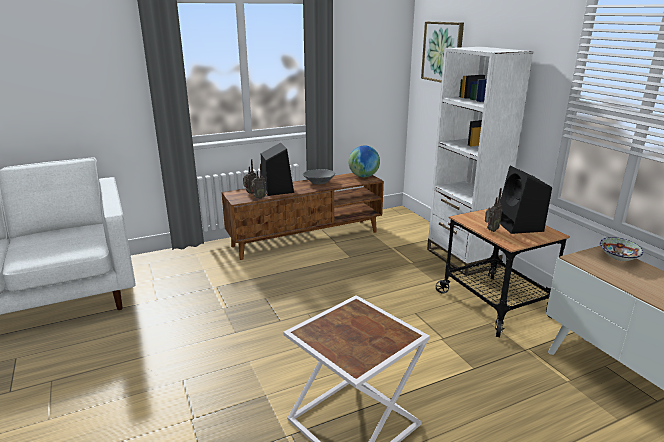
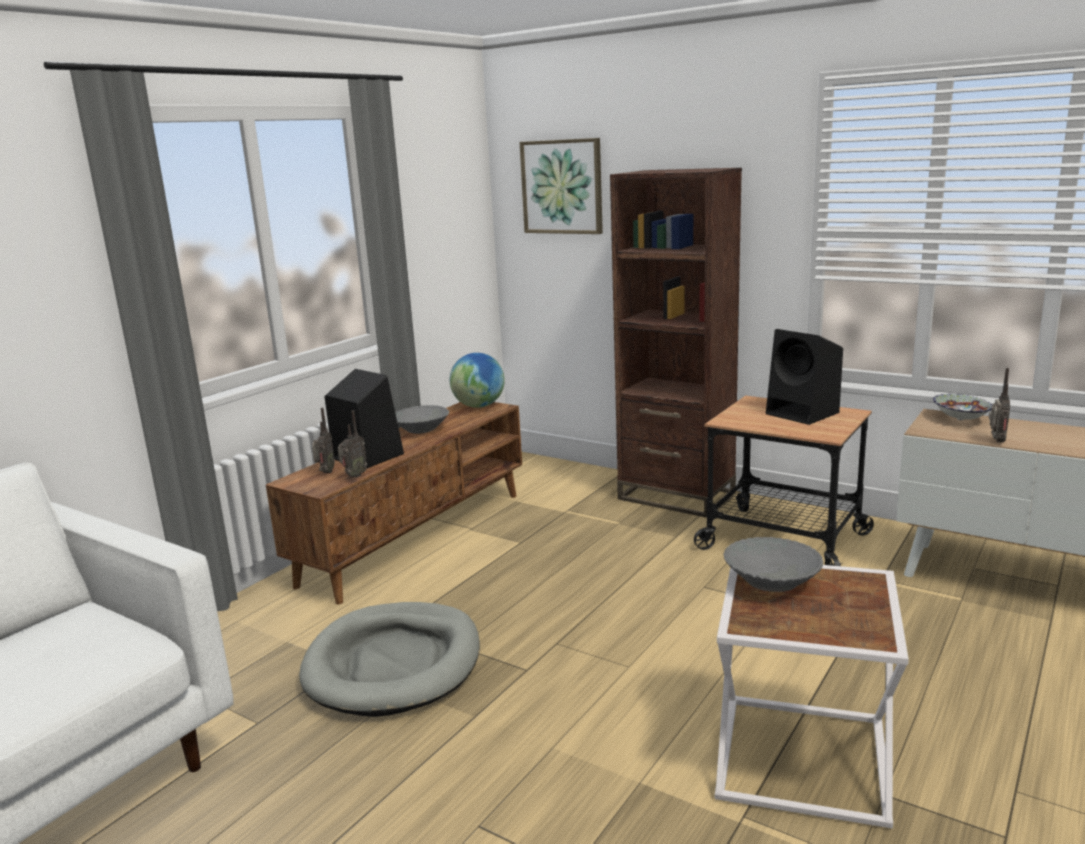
camera: 30 degrees left, 5 degrees down
white bookcase [427,47,533,276] -> brown bookcase [610,168,742,518]
radio [485,188,503,232] -> radio moved to [989,368,1010,442]
none -> grey dog bed [299,602,480,717]
none -> grey bowl [724,537,823,592]

